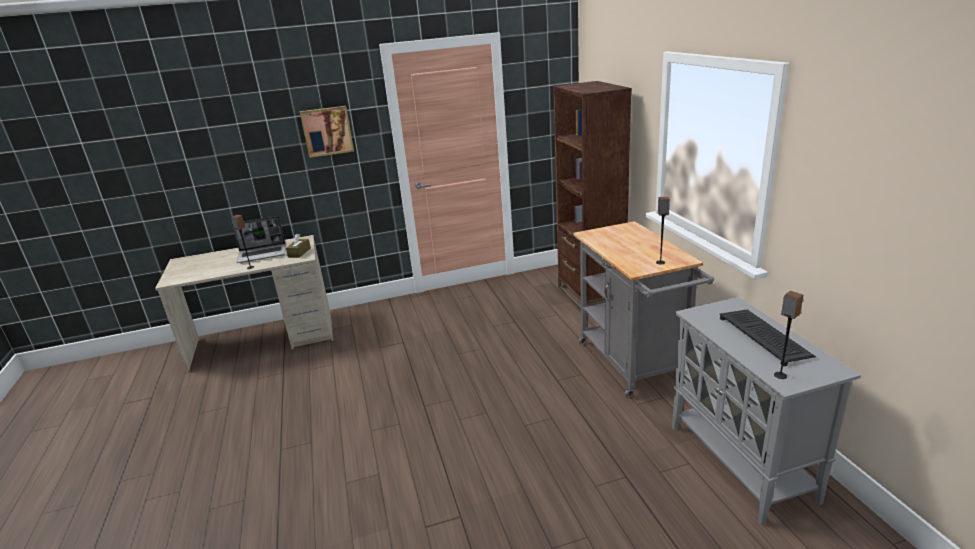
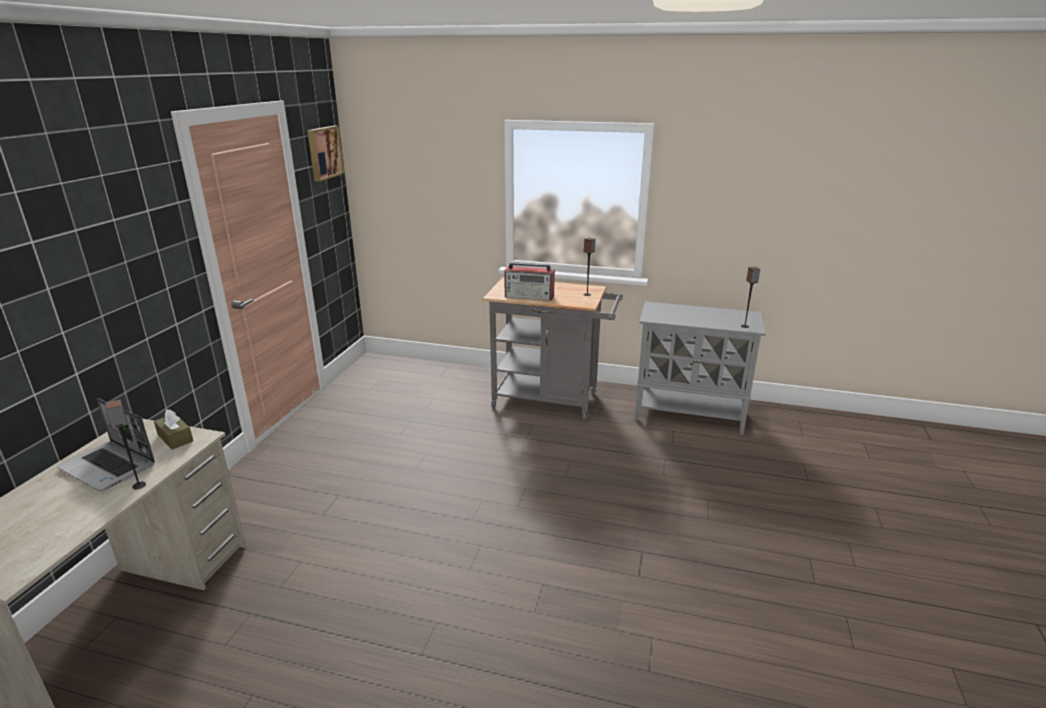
camera: 60 degrees left, 0 degrees up
laptop [232,216,286,263] -> laptop turned 105 degrees clockwise [57,398,155,491]
picture [300,106,354,158] -> picture moved to [307,126,344,181]
brown bookcase [553,81,632,310] -> none
keyboard [719,309,816,366] -> none
none -> radio [504,262,555,301]

